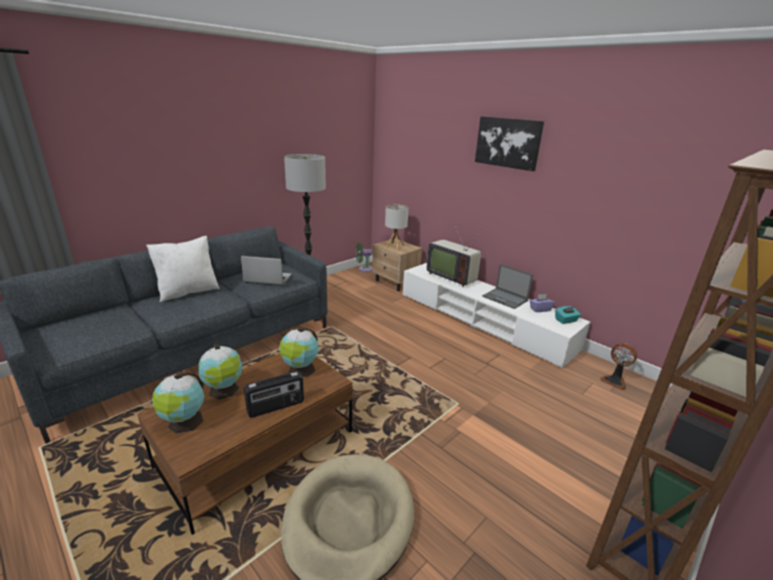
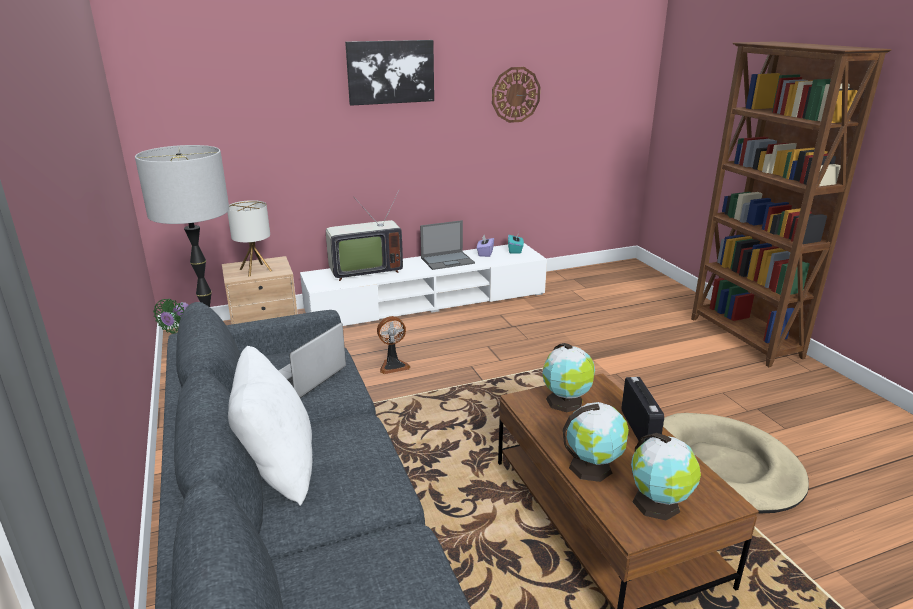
camera: 65 degrees left, 0 degrees up
fan [600,343,637,390] -> fan moved to [377,316,410,374]
none -> wall clock [492,67,540,123]

